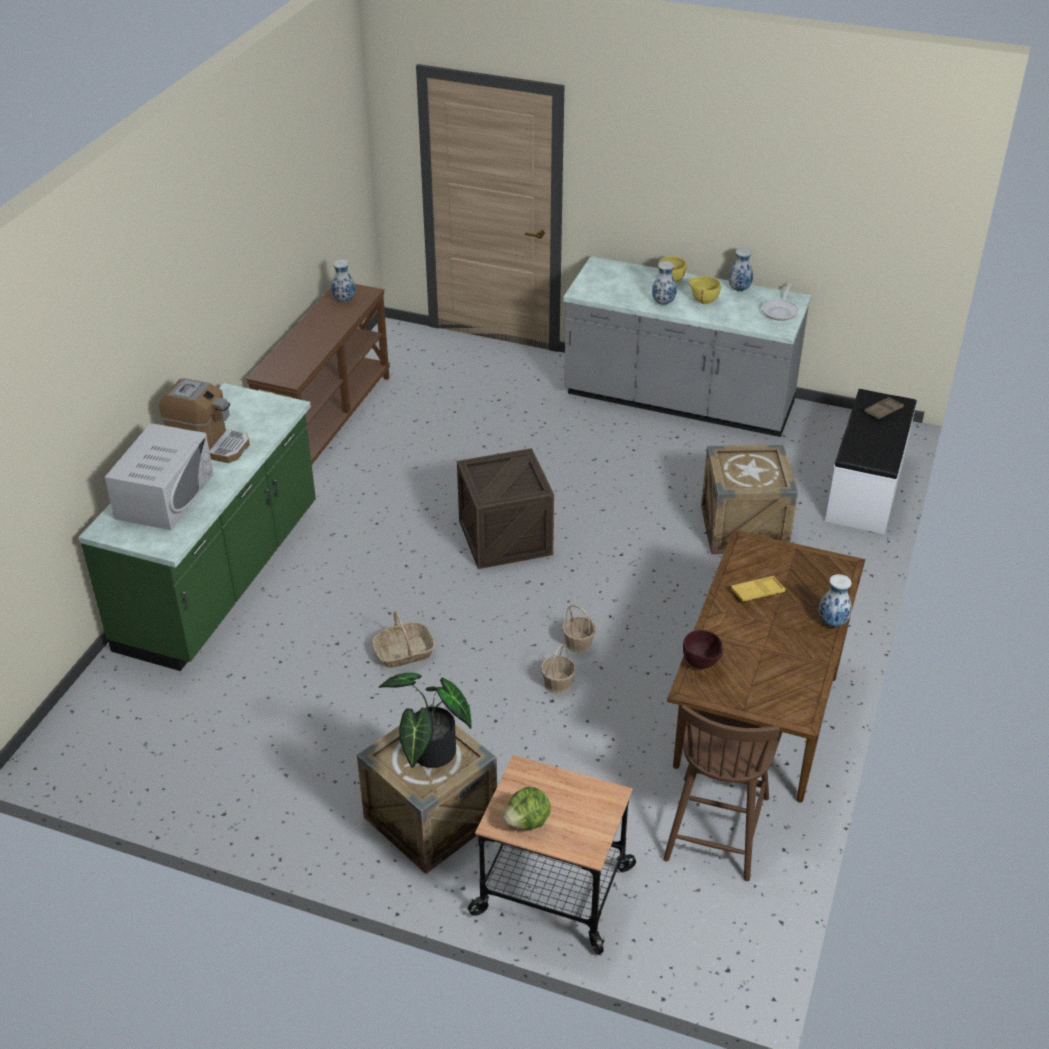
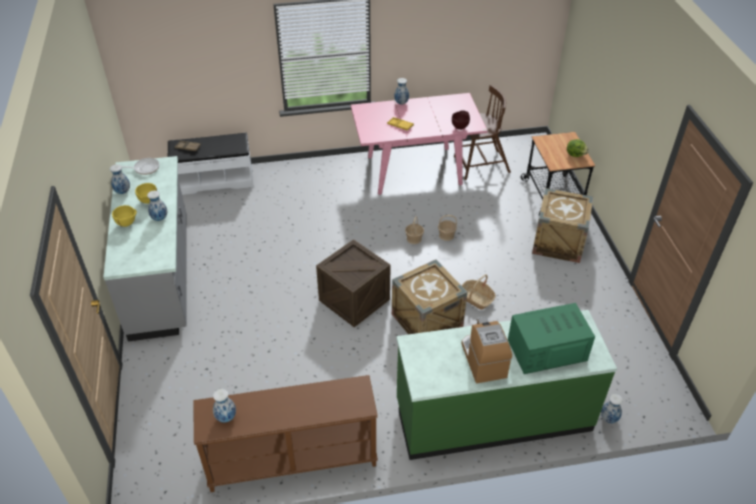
camera: 120 degrees left, 5 degrees up
white microwave [105,423,213,530] -> green microwave [508,303,595,374]
potted plant [379,673,472,768] -> none
brown dining table [667,530,865,803] -> pink dining table [351,93,488,195]
crate [701,444,798,555] -> crate moved to [392,260,467,334]
none -> vase [601,394,623,423]

